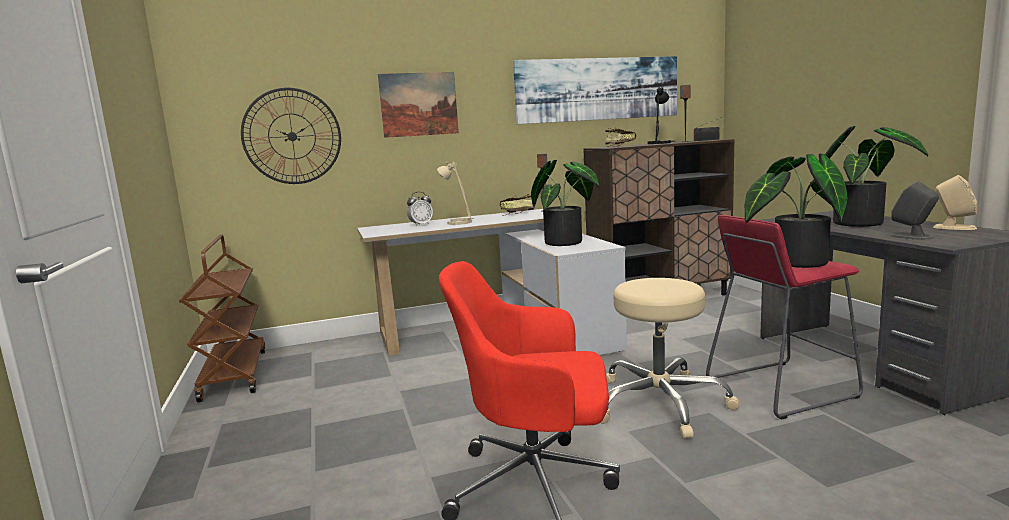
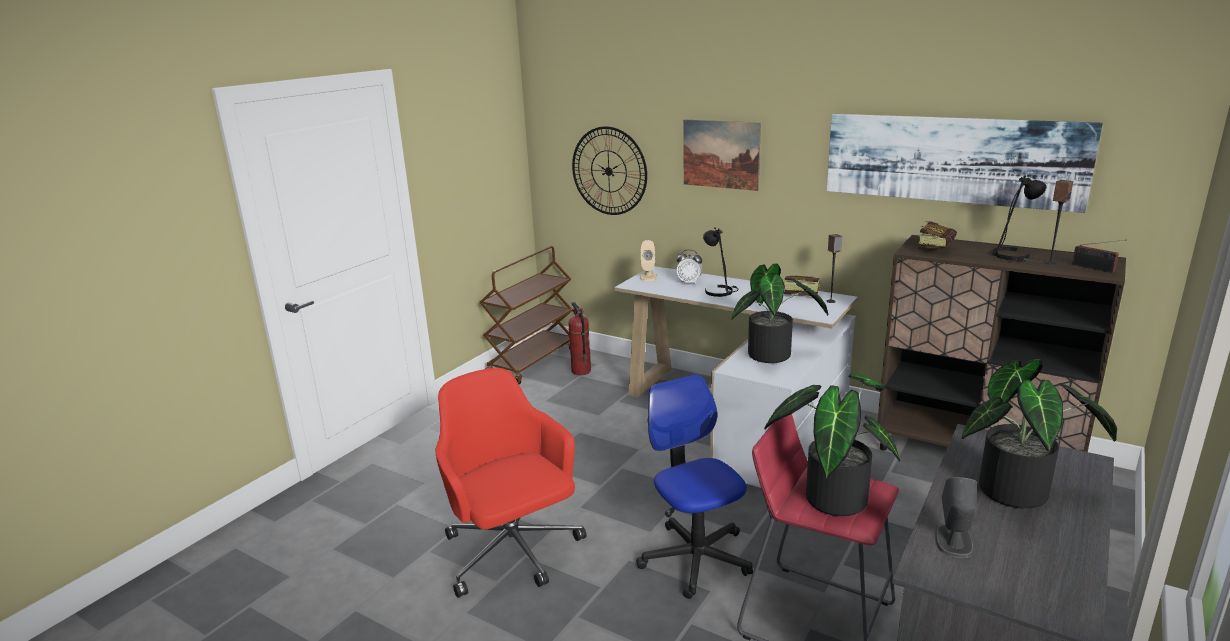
camera: 50 degrees right, 10 degrees up
beige table lamp [437,161,474,225] -> black table lamp [703,227,738,297]
beige stool [601,278,740,439] -> office chair [636,374,753,599]
beige speaker [933,175,977,230] -> beige speaker moved to [640,240,657,281]
none -> fire extinguisher [568,302,591,375]

